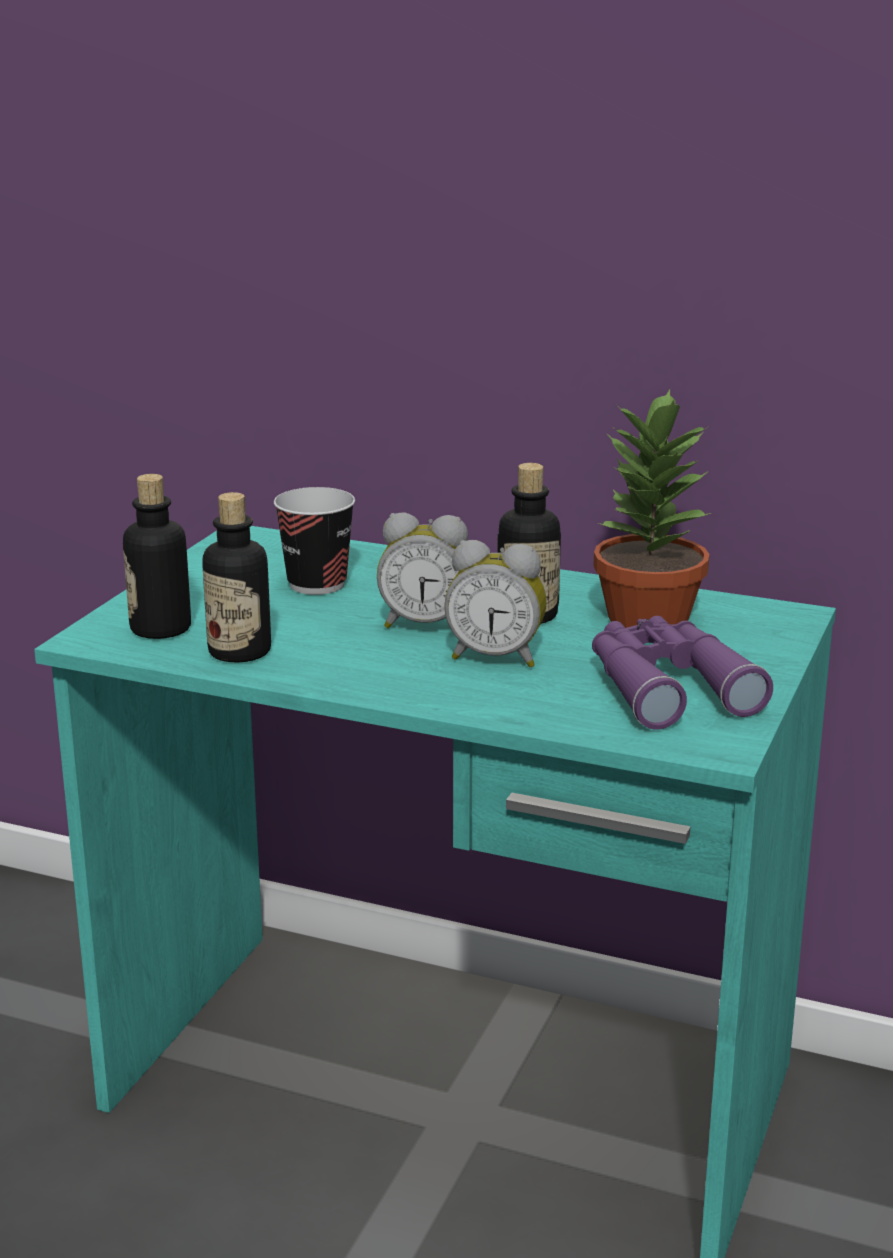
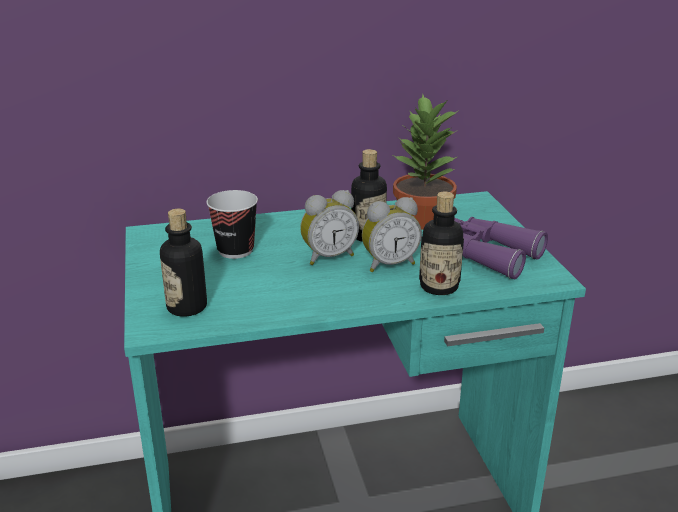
camera: 35 degrees left, 5 degrees up
bottle [202,492,271,662] -> bottle moved to [419,192,464,295]

